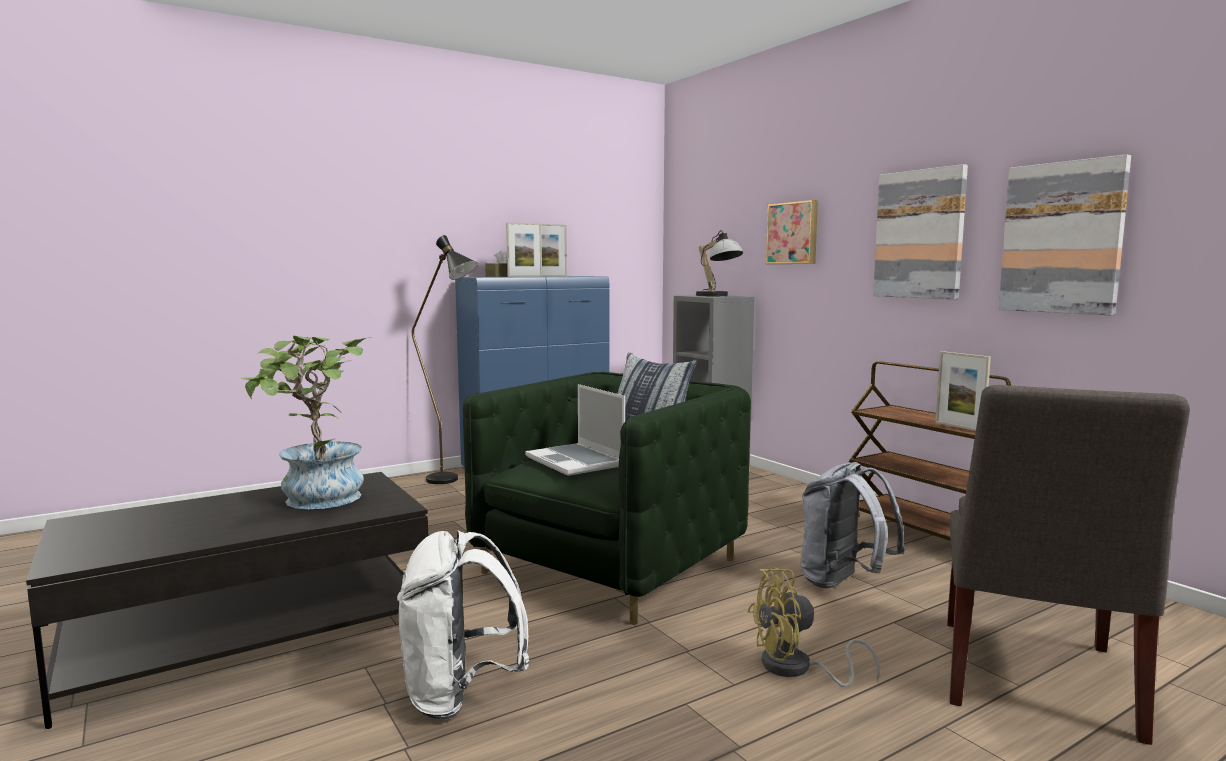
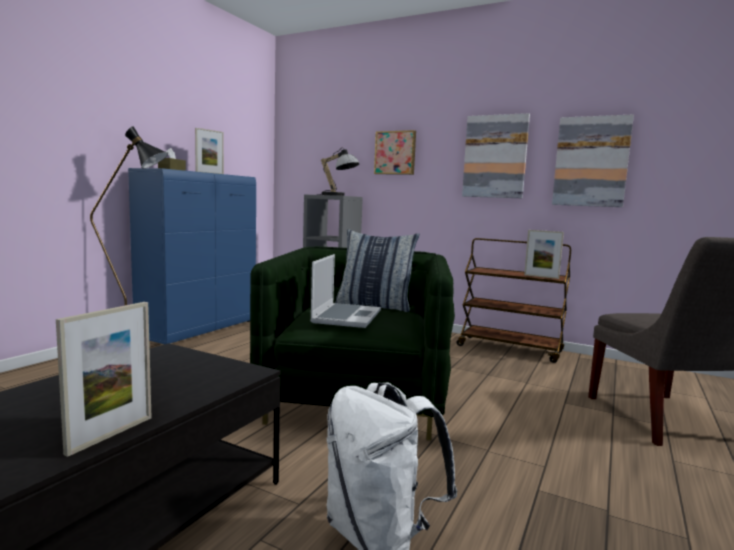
camera: 30 degrees left, 0 degrees up
potted plant [242,336,372,509] -> none
picture frame [506,222,542,277] -> picture frame moved to [56,302,152,457]
laptop [525,384,625,476] -> laptop turned 105 degrees counterclockwise [310,254,381,328]
yellow fan [748,568,880,687] -> none
grey backpack [801,462,906,588] -> none

